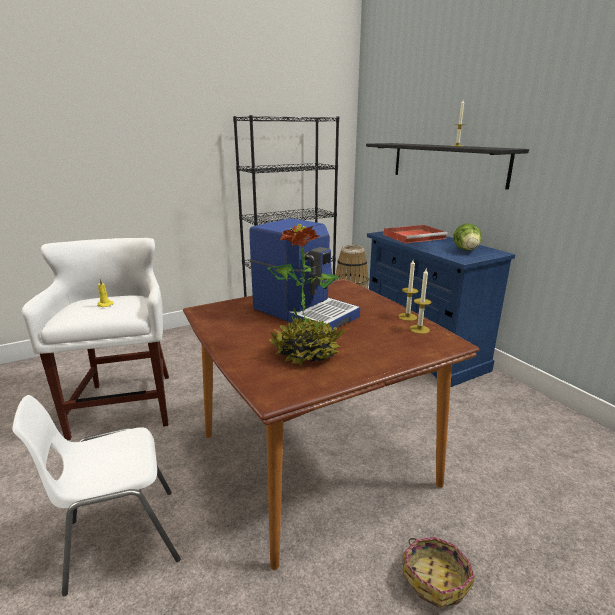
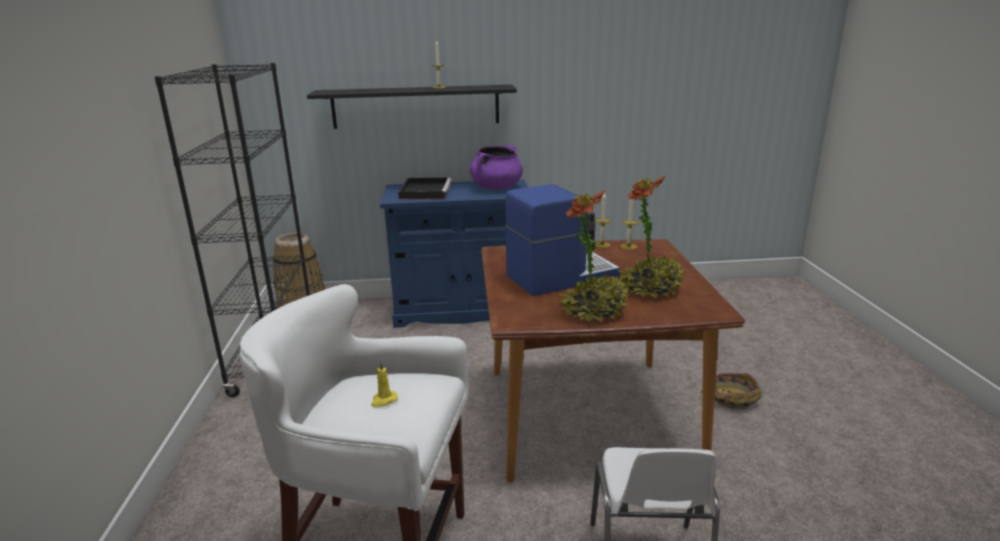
camera: 65 degrees left, 0 degrees up
red tray [384,225,448,244] -> black tray [398,177,451,200]
lettuce [453,223,482,250] -> purple cooking pot [470,145,523,190]
none -> potted plant [558,190,628,322]

